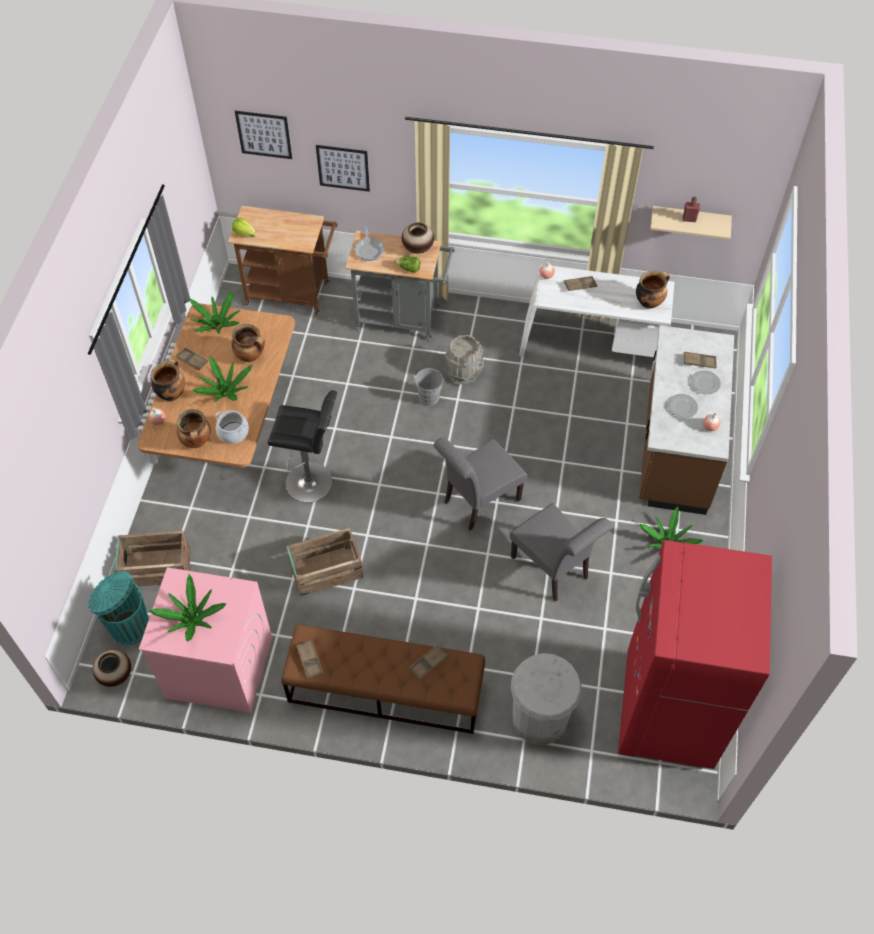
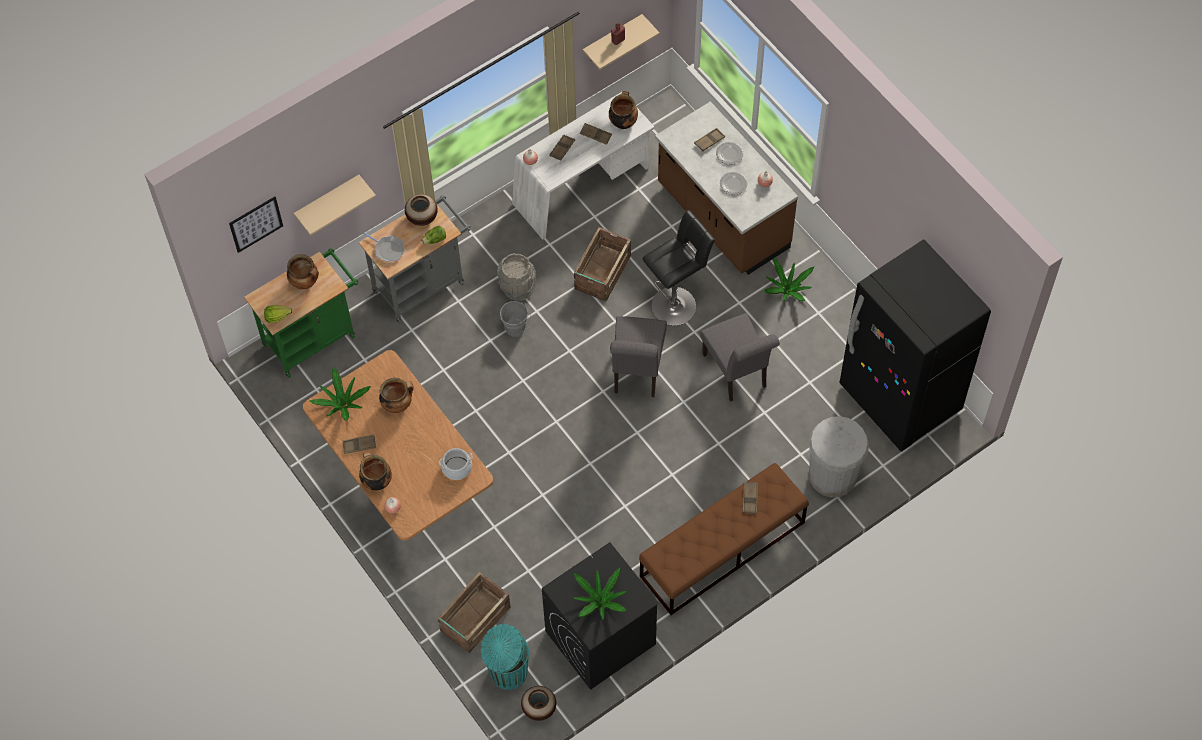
camera: 45 degrees left, 5 degrees up
pink washing machine [139,567,272,713] -> black washing machine [542,542,659,690]
cooking pot [177,409,211,448] -> cooking pot moved to [287,254,319,290]
potted plant [192,356,252,402] -> none
brown cart [228,206,338,315] -> green cart [244,249,358,378]
black stool [268,390,337,502] -> black stool moved to [643,210,715,326]
crate [286,528,363,597] -> crate moved to [574,227,631,302]
brown tray [297,640,323,679] -> brown tray moved to [580,123,612,145]
picture [316,145,370,192] -> beige shelf [294,175,376,236]
grey chair [510,503,612,602] -> grey chair turned 60 degrees clockwise [700,313,780,402]
red fridge [618,540,772,769] -> black fridge [839,239,991,452]

